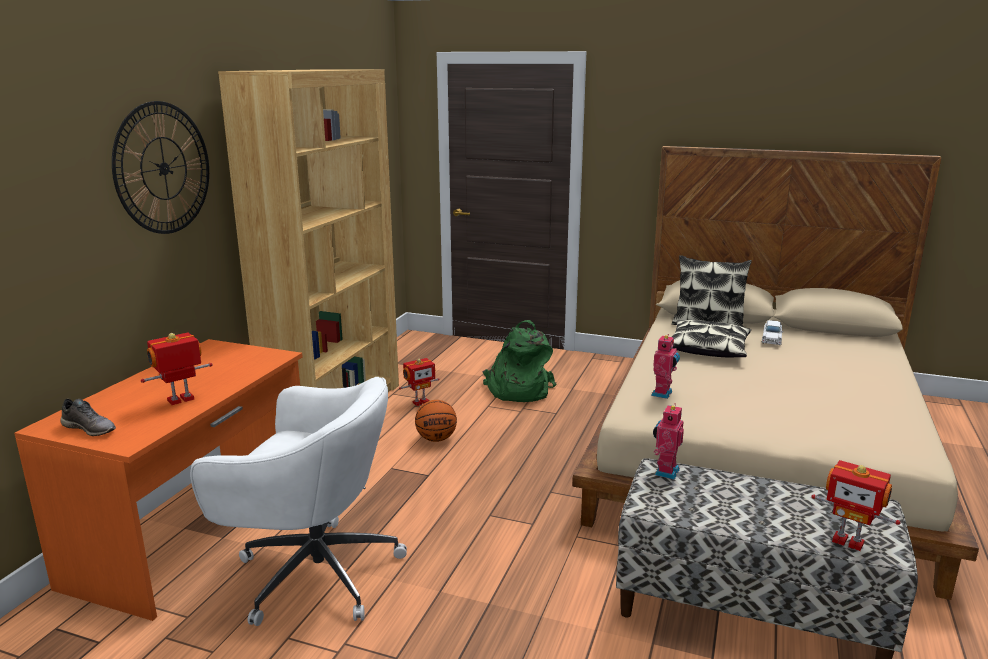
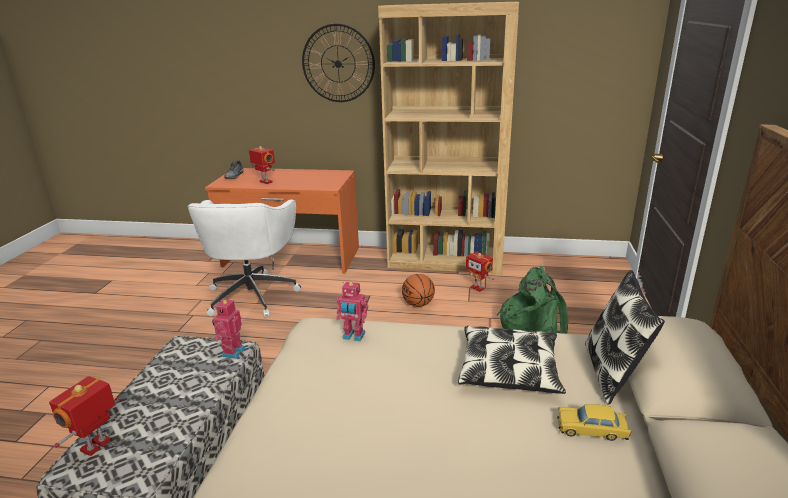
camera: 80 degrees right, 5 degrees up
toy robot [653,403,684,480] -> toy robot turned 90 degrees counterclockwise [212,297,246,359]
white toy car [762,320,783,345] -> yellow toy car [557,404,632,441]

